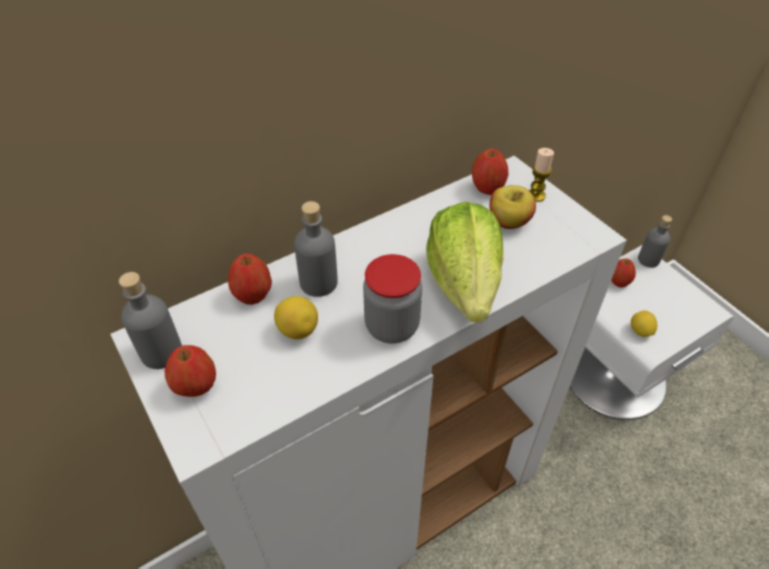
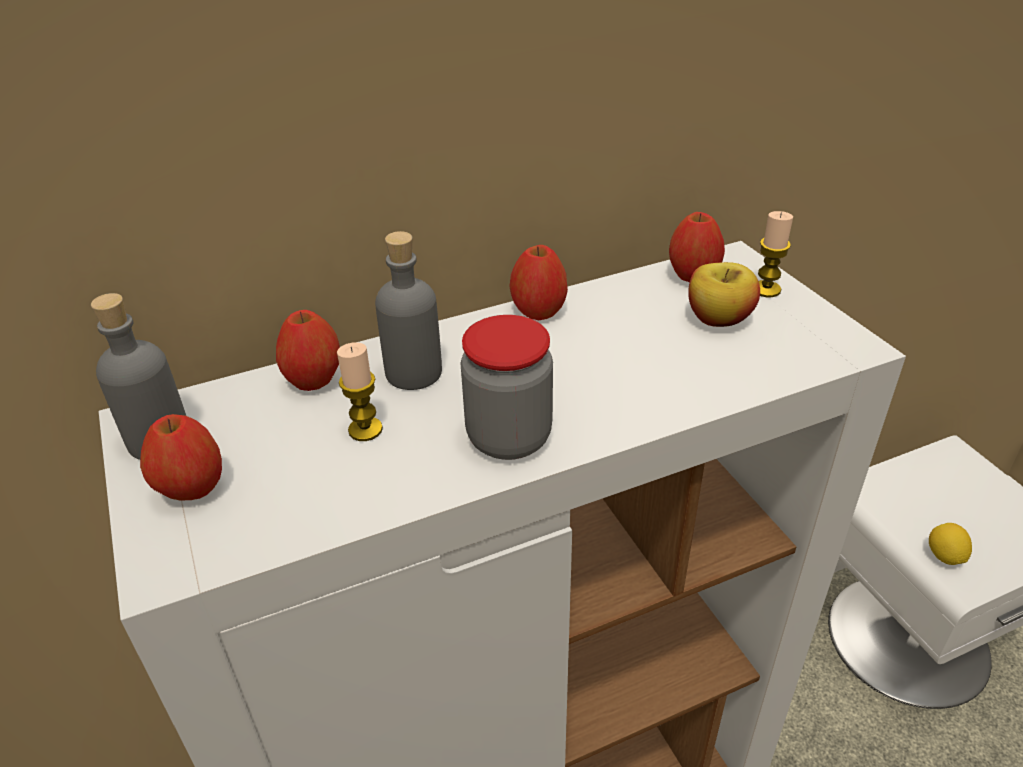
camera: 10 degrees right, 10 degrees down
lemon [274,296,318,339] -> candle [337,342,383,441]
lettuce [426,202,503,323] -> none
apple [611,258,636,287] -> apple moved to [510,245,568,320]
grey bottle [638,215,672,268] -> none

